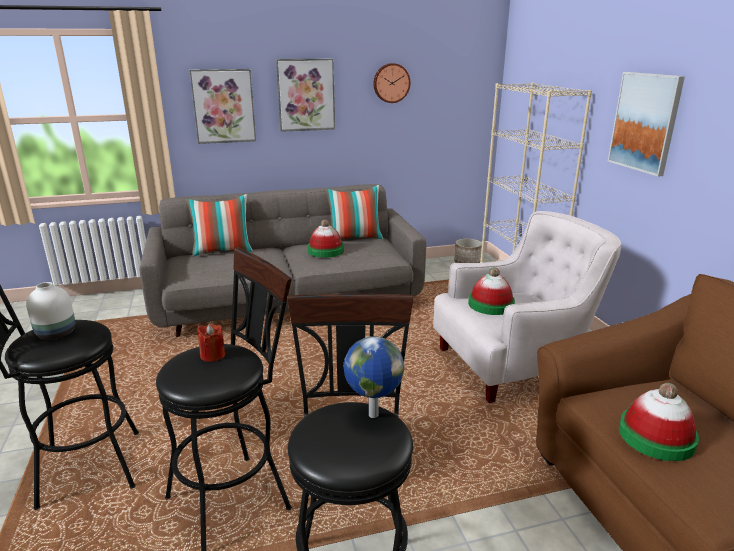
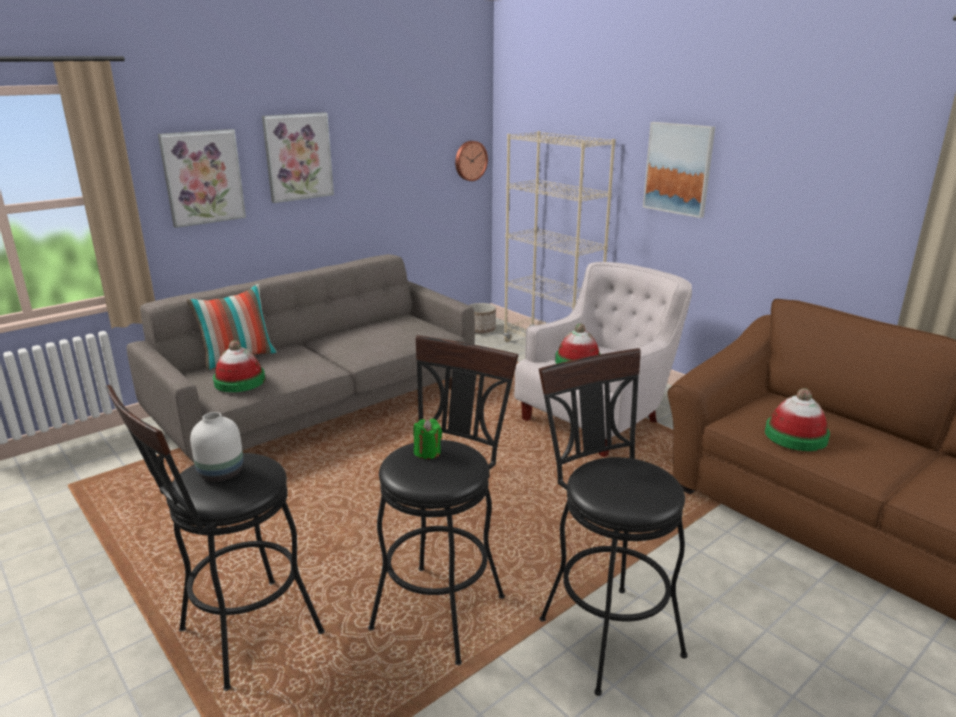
camera: 25 degrees left, 0 degrees up
red candle [197,324,225,362] -> green candle [414,419,442,459]
hat [307,220,344,258] -> hat moved to [213,340,265,392]
pillow [325,185,383,239] -> none
globe [344,336,404,418] -> none
wall clock [374,63,411,103] -> wall clock moved to [455,141,488,181]

